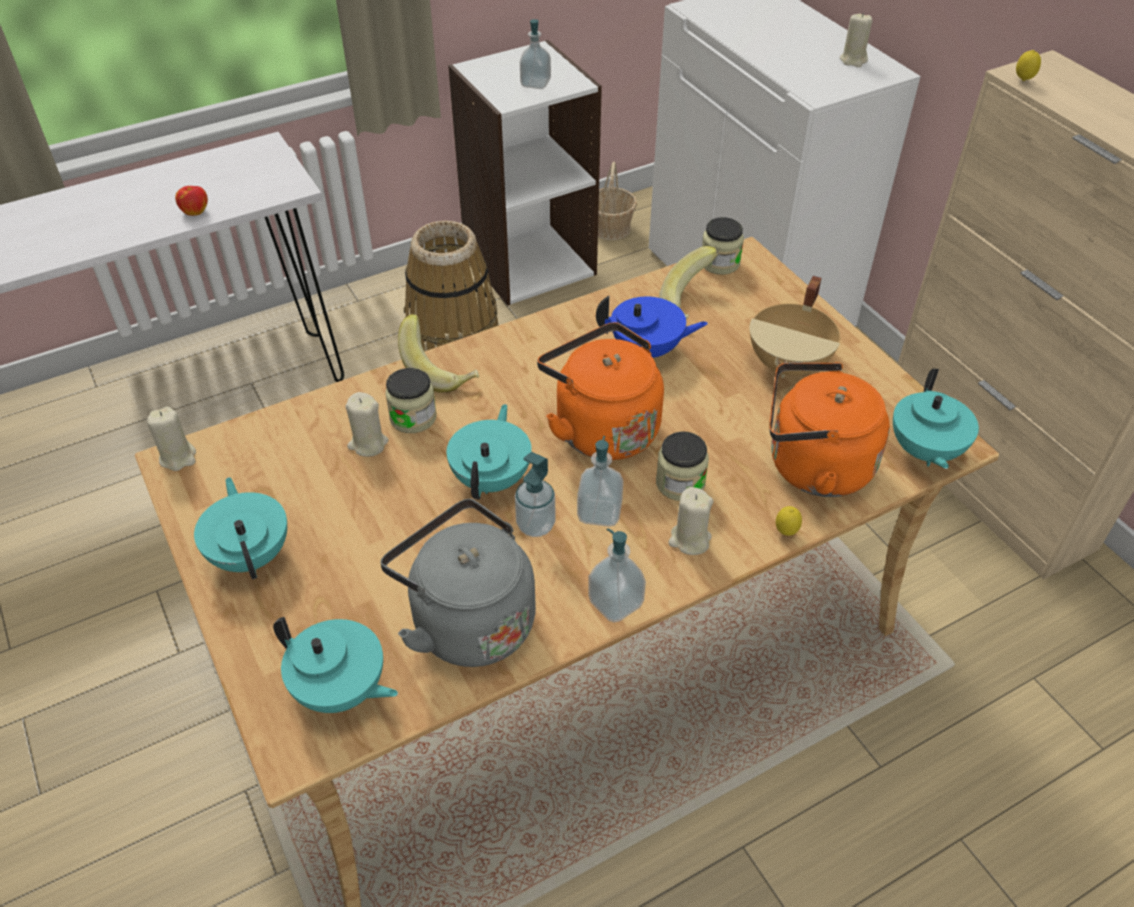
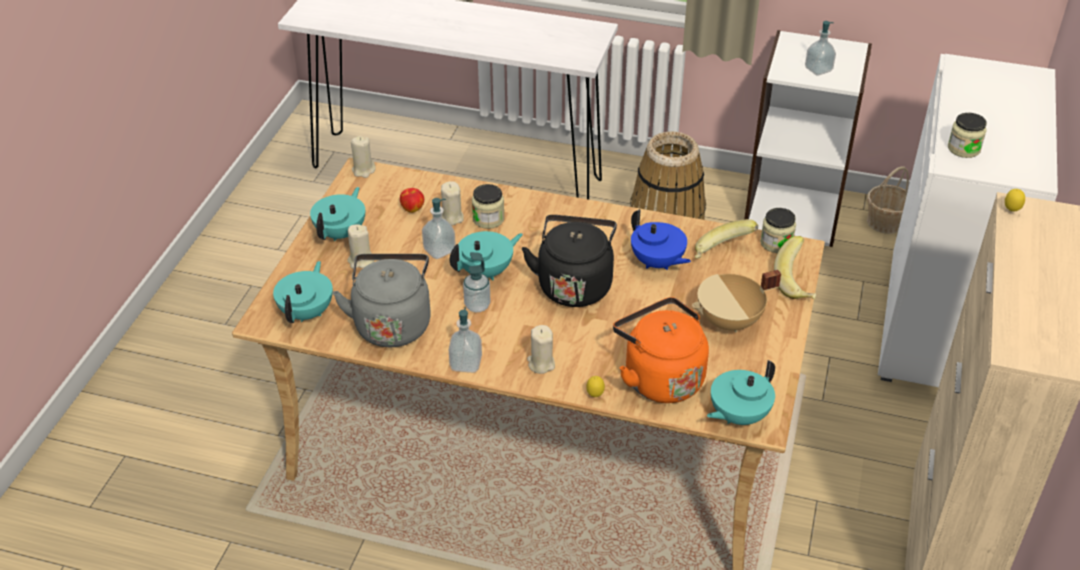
camera: 45 degrees right, 5 degrees down
apple [175,186,208,216] -> apple moved to [400,188,424,213]
turquoise teapot [273,617,398,713] -> turquoise teapot turned 150 degrees counterclockwise [273,261,333,323]
banana [398,314,479,393] -> banana moved to [774,236,816,299]
orange kettle [537,322,664,460] -> black kettle [522,215,617,307]
soap dispenser [577,436,623,527] -> soap dispenser moved to [422,198,456,259]
jar [656,431,709,501] -> jar moved to [948,113,987,158]
beige candle [840,13,873,67] -> beige candle moved to [347,224,375,269]

